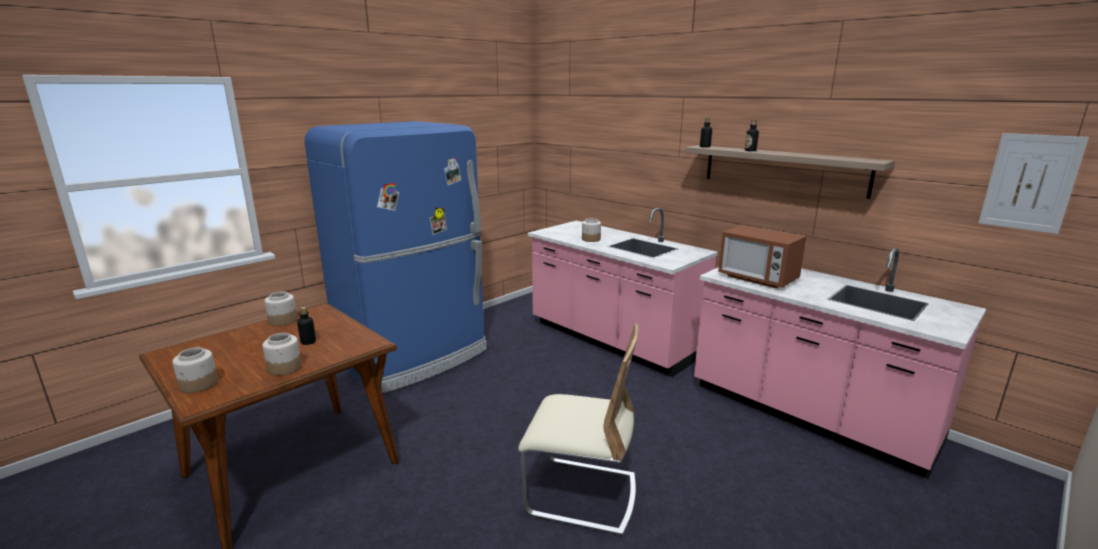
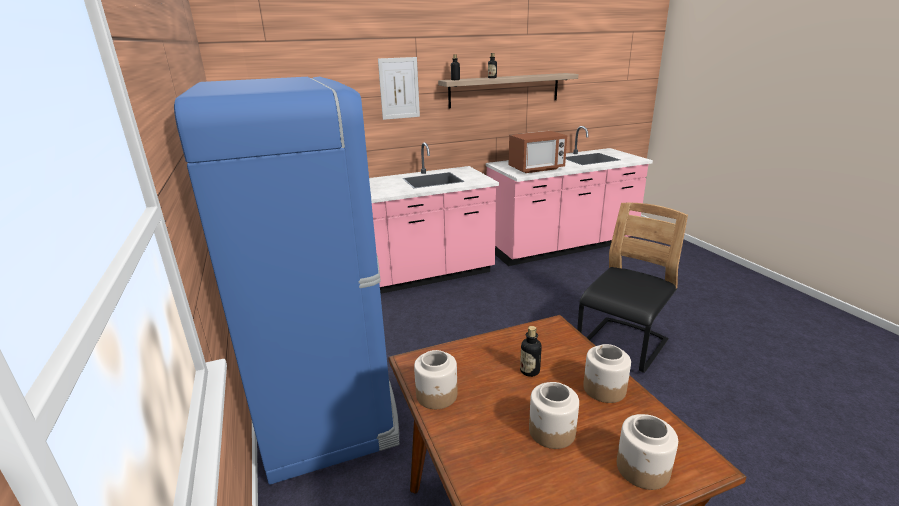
camera: 65 degrees left, 5 degrees up
beige chair [518,323,639,536] -> black chair [577,203,688,373]
jar [582,218,601,242] -> jar moved to [529,382,579,449]
picture [978,133,1089,234] -> picture moved to [378,57,420,120]

